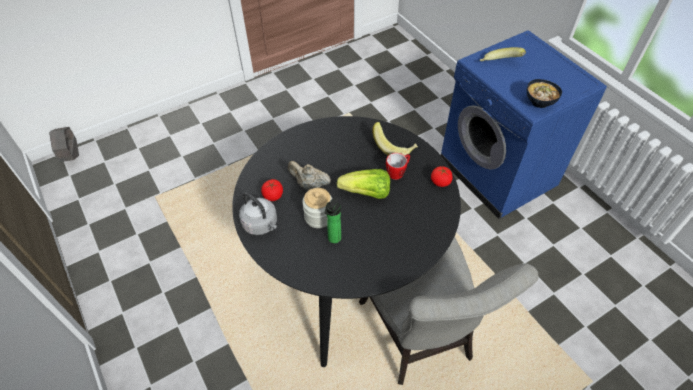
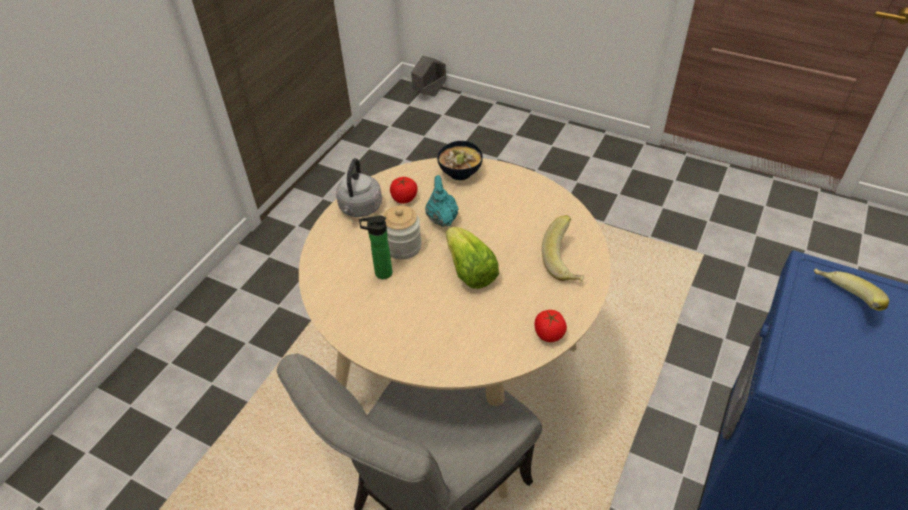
camera: 60 degrees right, 5 degrees down
black dining table [232,116,461,367] -> beige dining table [299,158,611,498]
beige teapot [288,161,331,190] -> turquoise teapot [425,175,459,227]
mug [386,153,410,180] -> none
bowl [527,79,562,108] -> bowl moved to [437,141,483,180]

